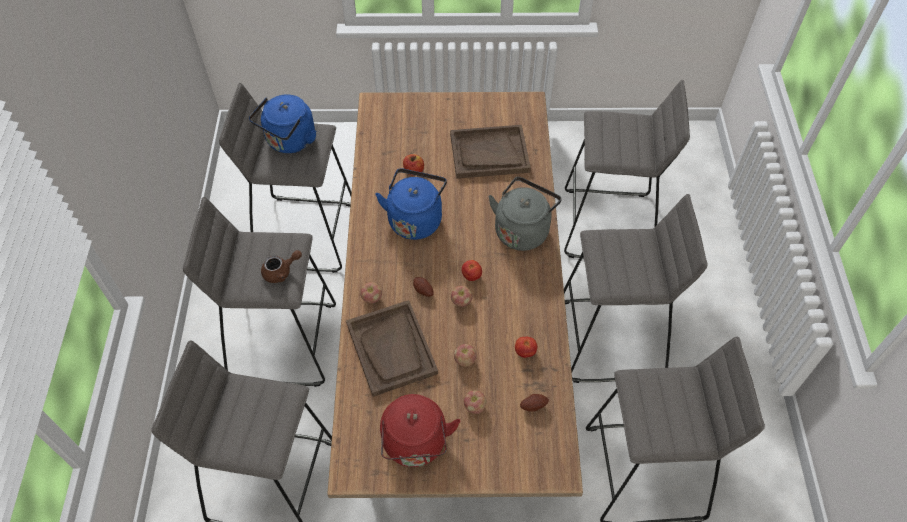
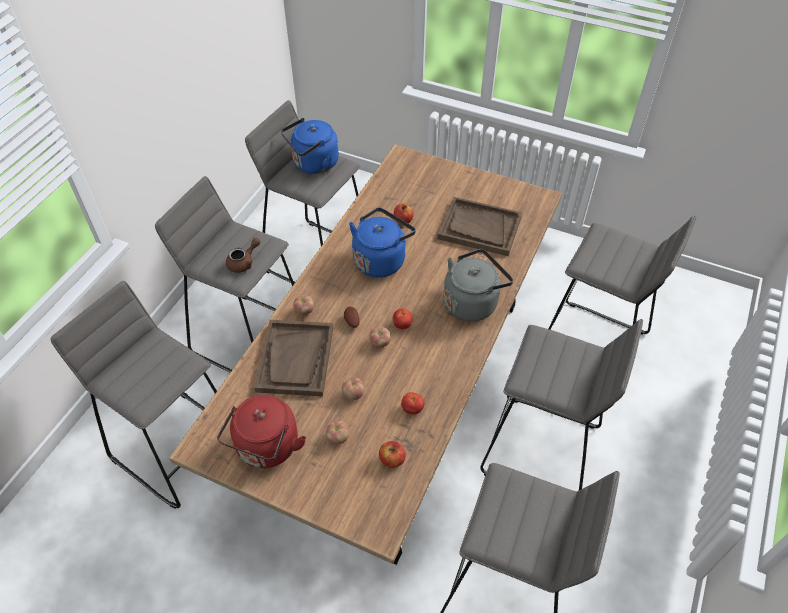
camera: 25 degrees right, 5 degrees down
brown teapot [261,250,302,283] -> brown teapot turned 45 degrees counterclockwise [226,238,260,273]
potato [520,394,549,412] -> apple [379,441,406,467]

